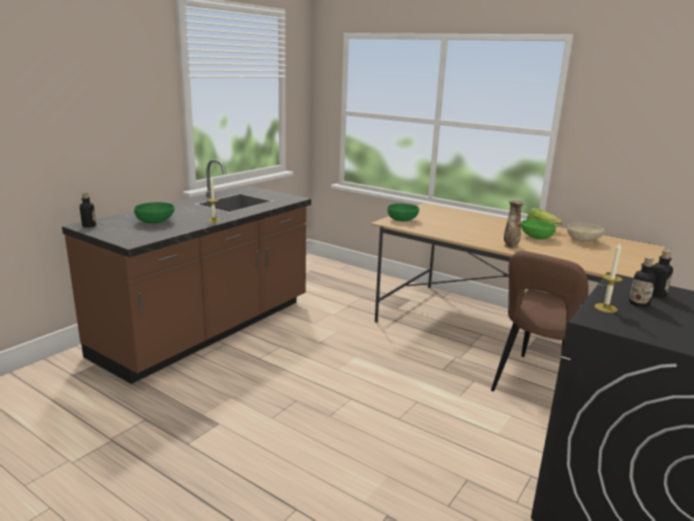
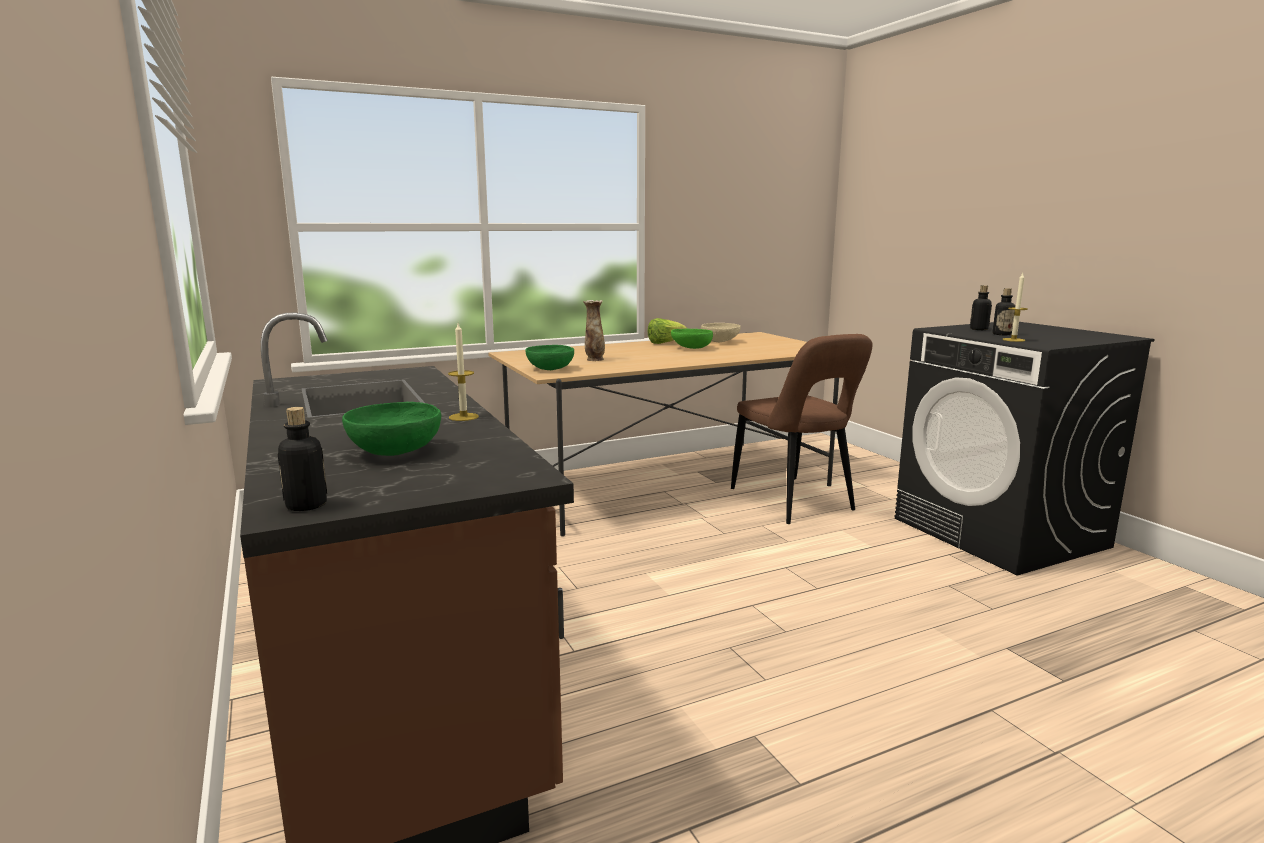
camera: 60 degrees left, 5 degrees down
vase [504,200,524,248] -> vase moved to [583,300,605,361]

